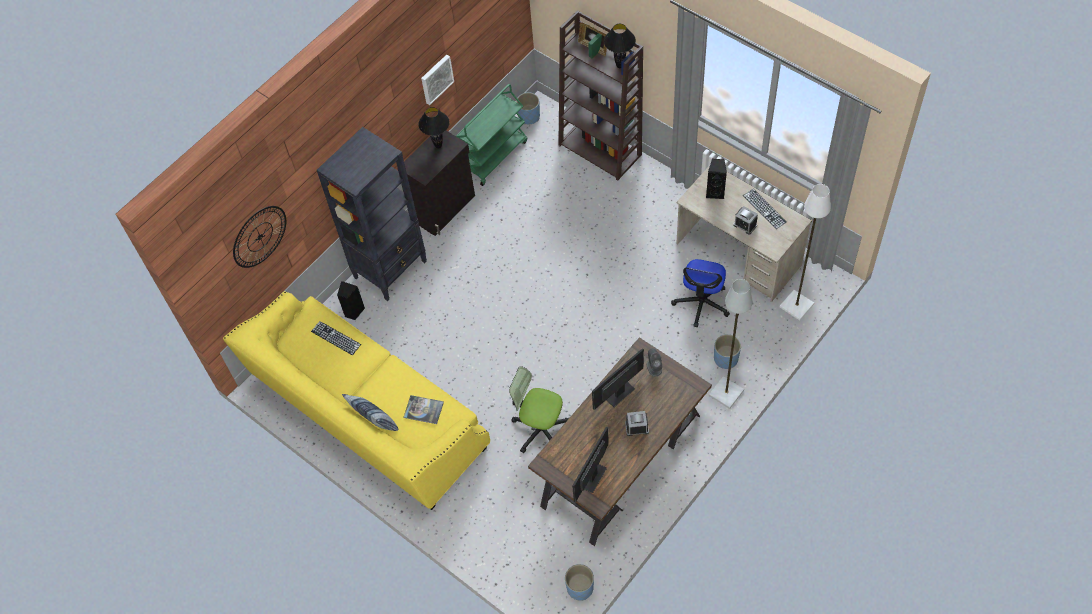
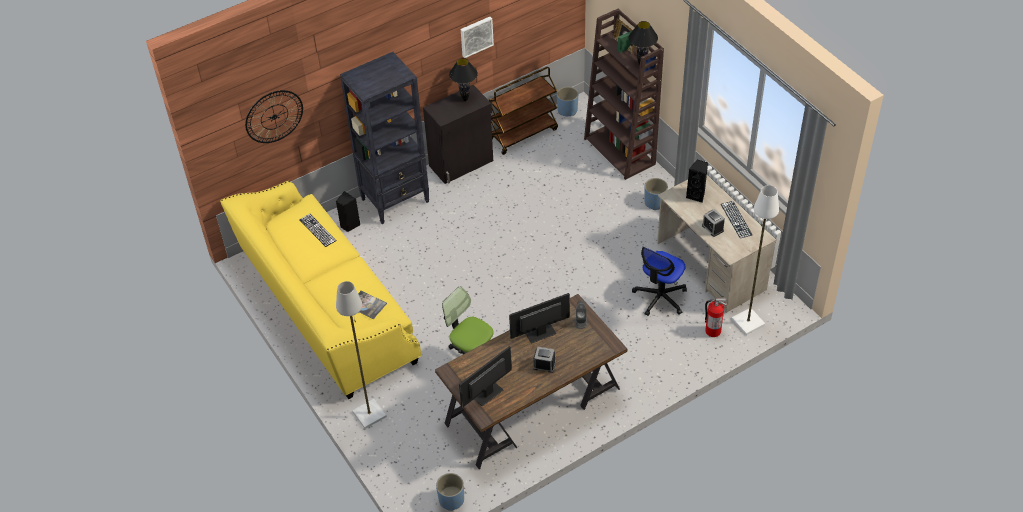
camera: 15 degrees right, 10 degrees down
pillow [342,394,398,431] -> none
green cart [456,84,527,186] -> brown cart [489,67,558,155]
grey floor lamp [709,279,753,409] -> grey floor lamp moved to [336,281,387,429]
blue planter [714,334,741,369] -> blue planter moved to [644,178,668,210]
none -> fire extinguisher [705,298,727,337]

